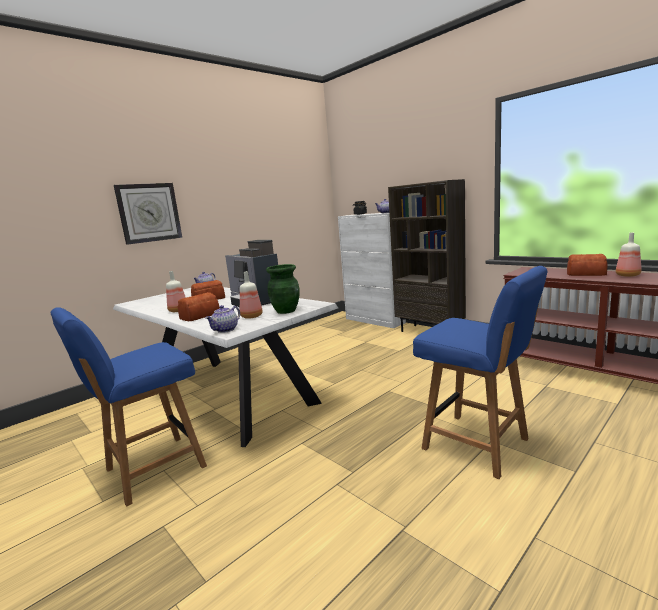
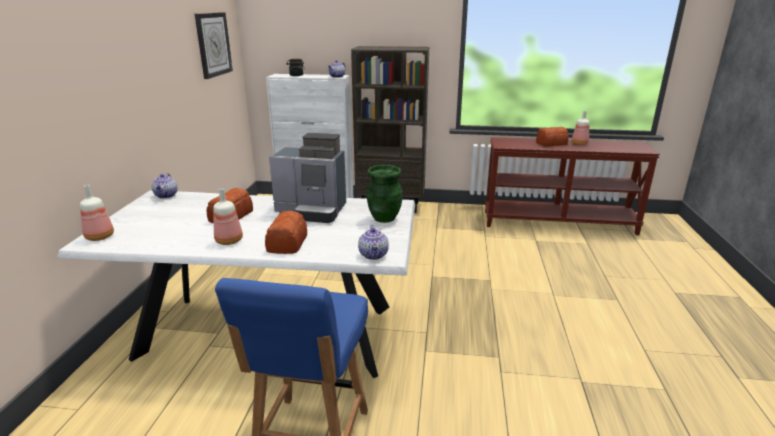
camera: 40 degrees left, 10 degrees up
wall clock [114,183,182,245] -> wall clock moved to [195,12,233,79]
bottle [240,271,263,319] -> bottle moved to [80,185,114,241]
blue chair [413,266,547,479] -> none

